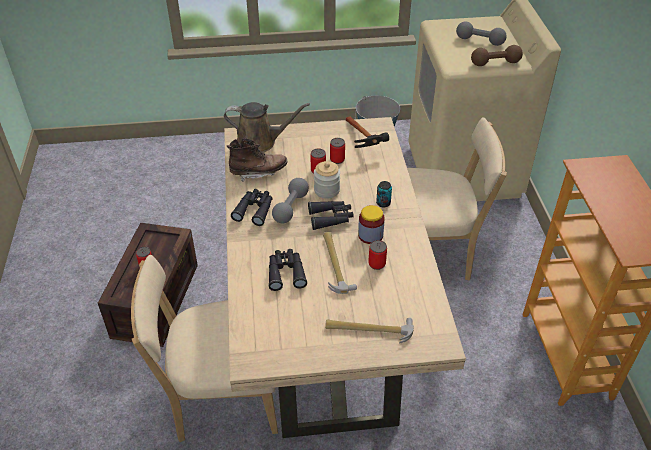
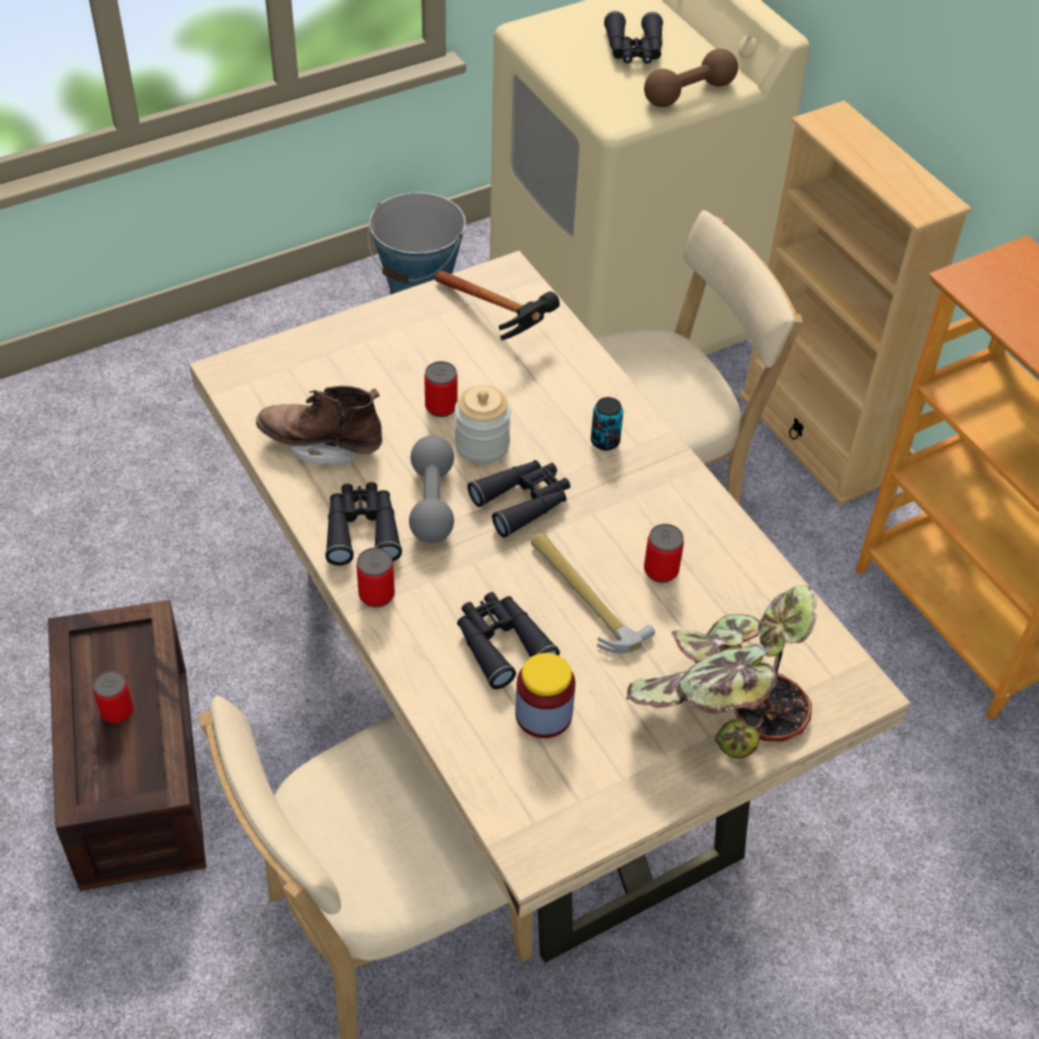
camera: 25 degrees left, 5 degrees up
brown watering can [224,102,310,152] -> none
brown boot [227,138,288,182] -> brown boot turned 135 degrees counterclockwise [256,386,382,466]
hammer [325,318,414,344] -> potted plant [626,585,817,759]
can [330,138,345,164] -> can moved to [356,548,395,608]
jar [358,205,385,244] -> jar moved to [515,653,575,738]
grey dumbbell [456,21,507,46] -> black binoculars [604,11,663,64]
none -> beige bookcase [739,100,972,505]

